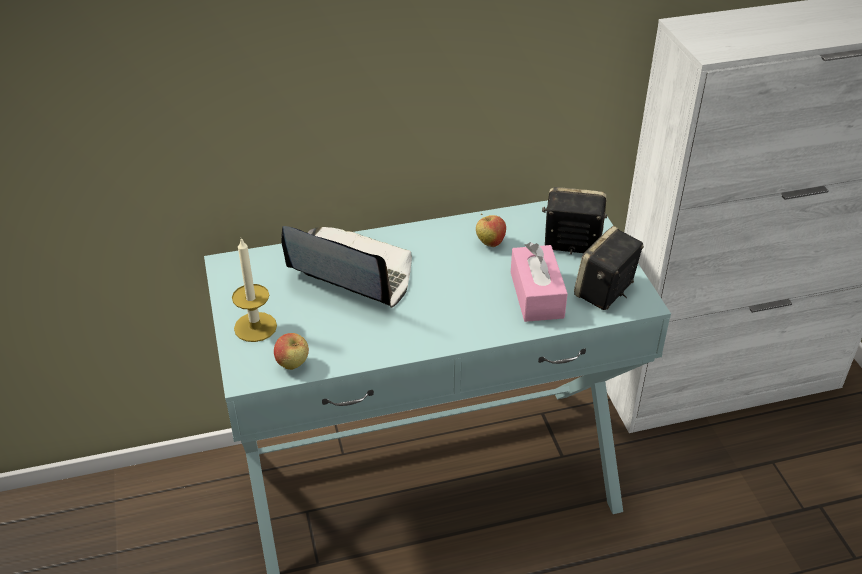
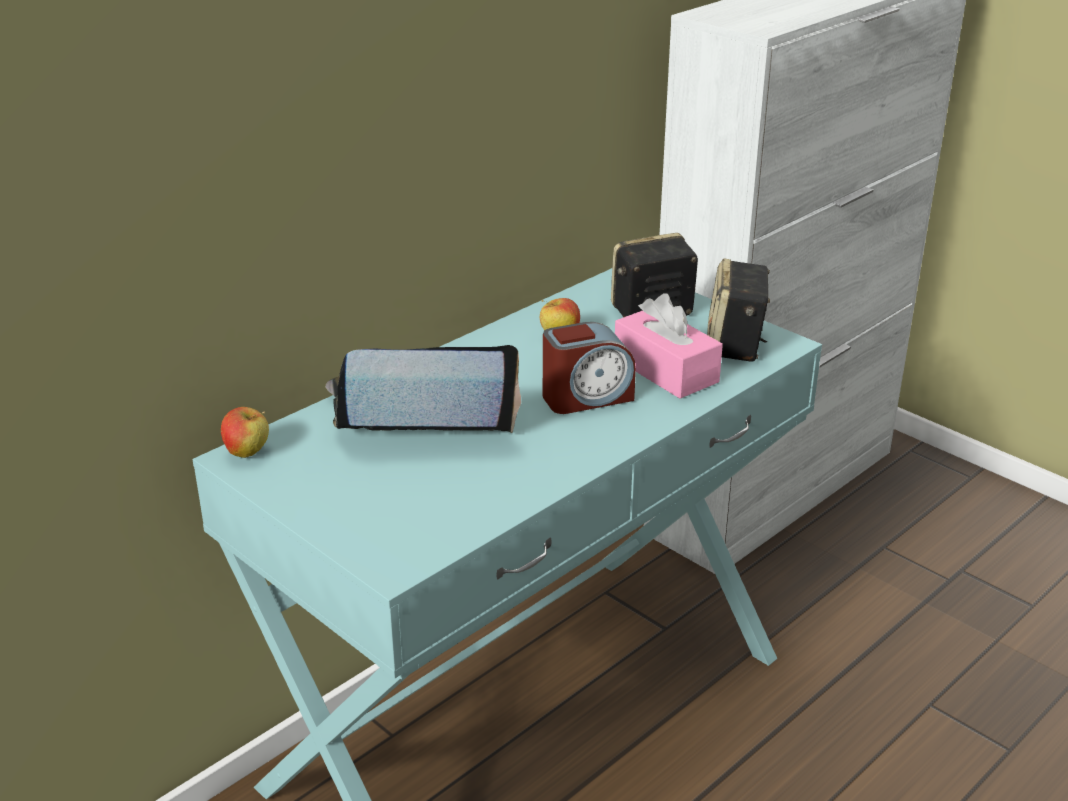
camera: 30 degrees left, 10 degrees down
candle [232,238,277,342] -> none
apple [274,333,309,370] -> apple moved to [221,407,269,458]
none -> alarm clock [543,322,636,414]

